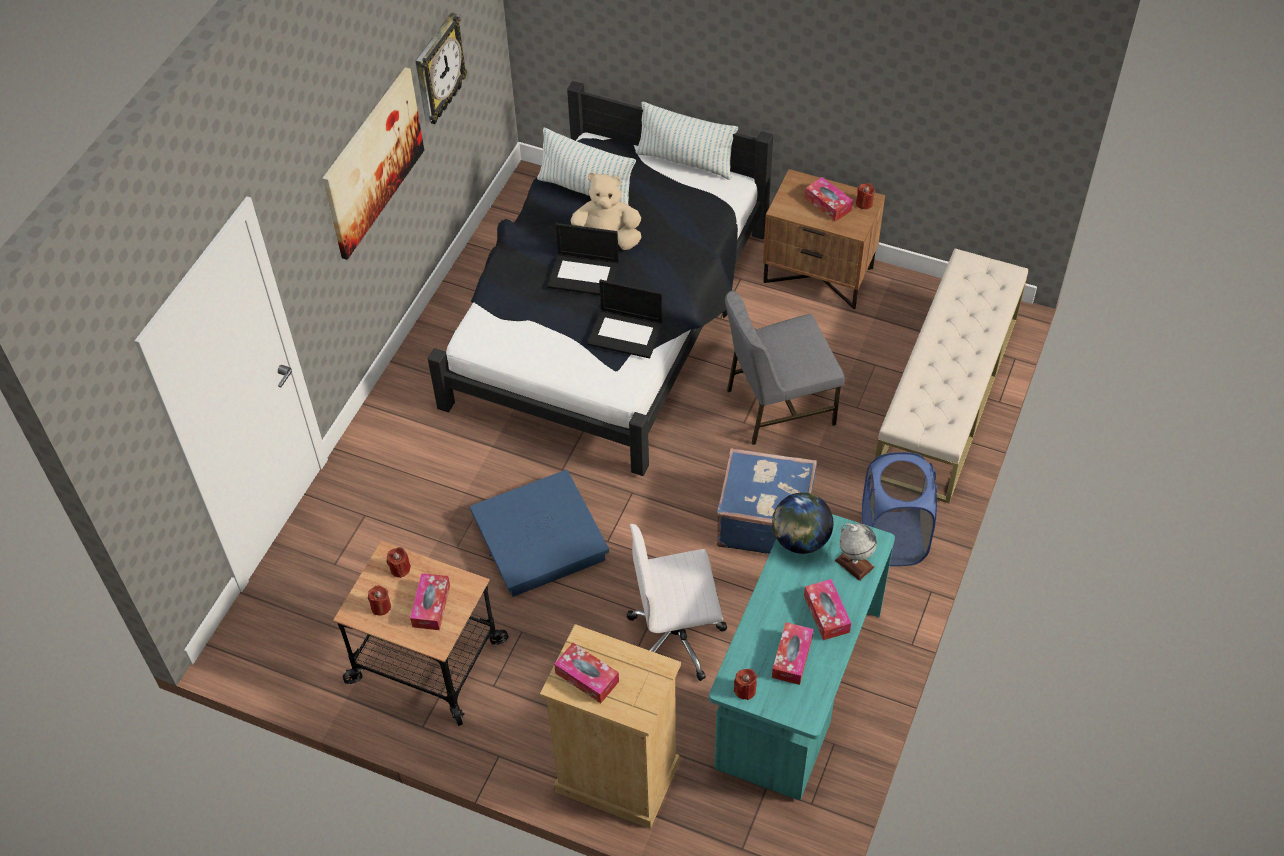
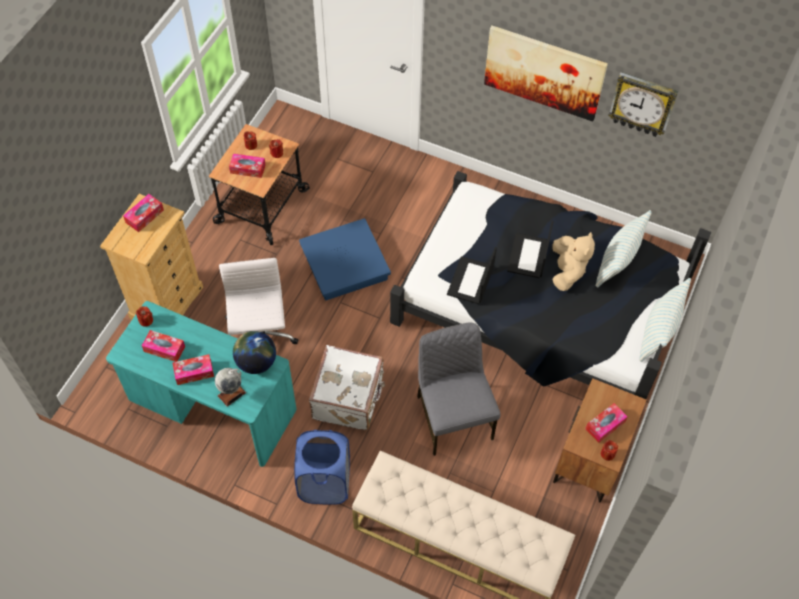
camera: 90 degrees right, 5 degrees up
blue suitcase [716,448,817,554] -> white suitcase [309,345,386,431]

